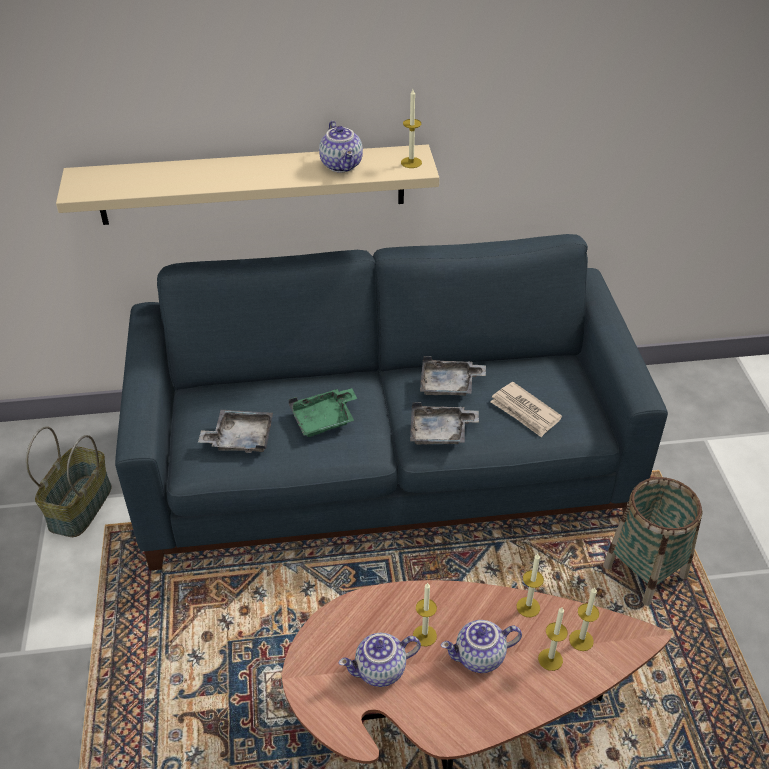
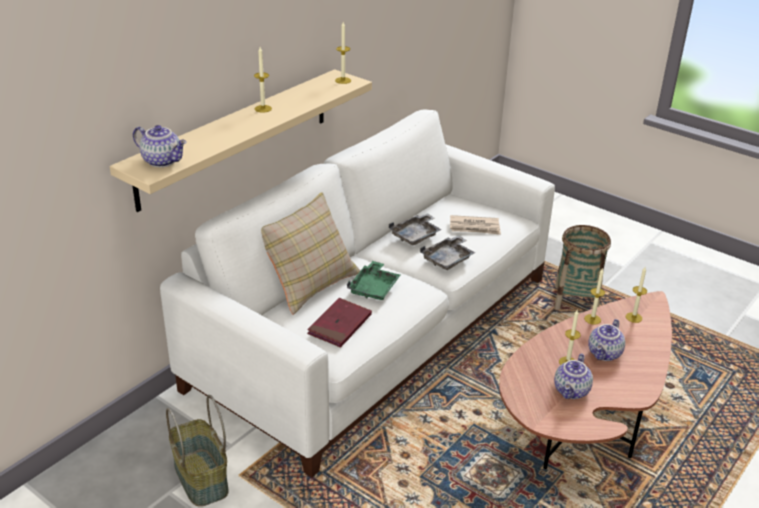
camera: 45 degrees left, 10 degrees down
blue sofa [115,234,668,571] -> white sofa [160,110,555,477]
grey tray [198,410,273,453] -> red book [307,298,372,347]
teapot [319,121,363,172] -> teapot moved to [133,125,187,167]
candle [538,607,568,671] -> candle moved to [254,47,272,113]
none -> beige pillow [261,192,360,315]

